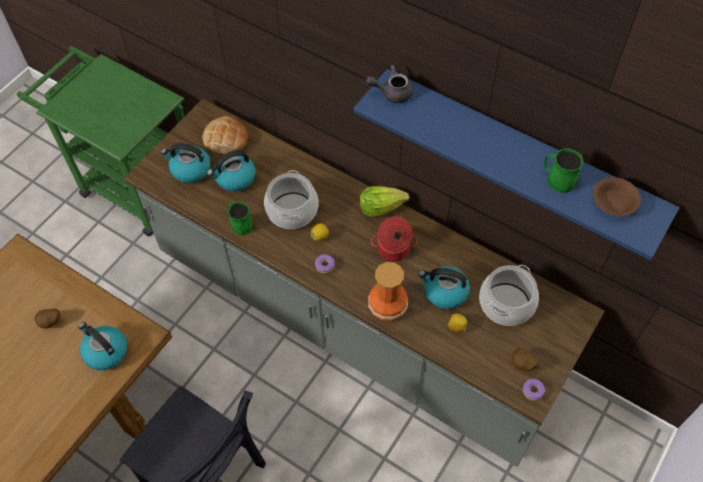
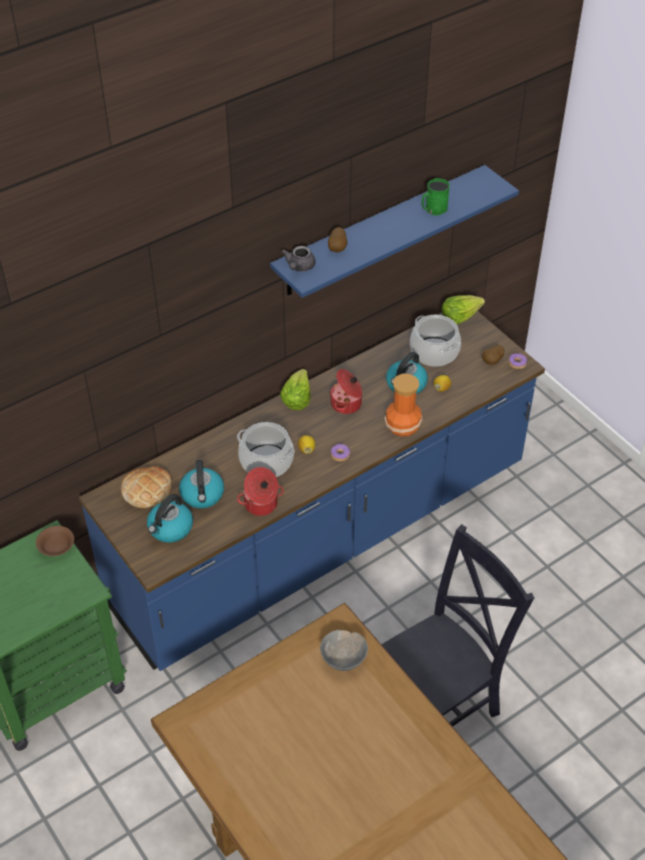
camera: 70 degrees left, 10 degrees down
potato [34,309,60,329] -> potato moved to [328,227,347,252]
kettle [78,322,127,370] -> grey bowl [320,630,368,671]
grey counter [124,99,605,467] -> blue counter [79,311,545,671]
green mug [228,202,253,235] -> cooking pot [237,467,284,516]
brown bowl [593,177,641,216] -> brown bowl moved to [36,526,74,556]
none -> lettuce [442,295,485,324]

